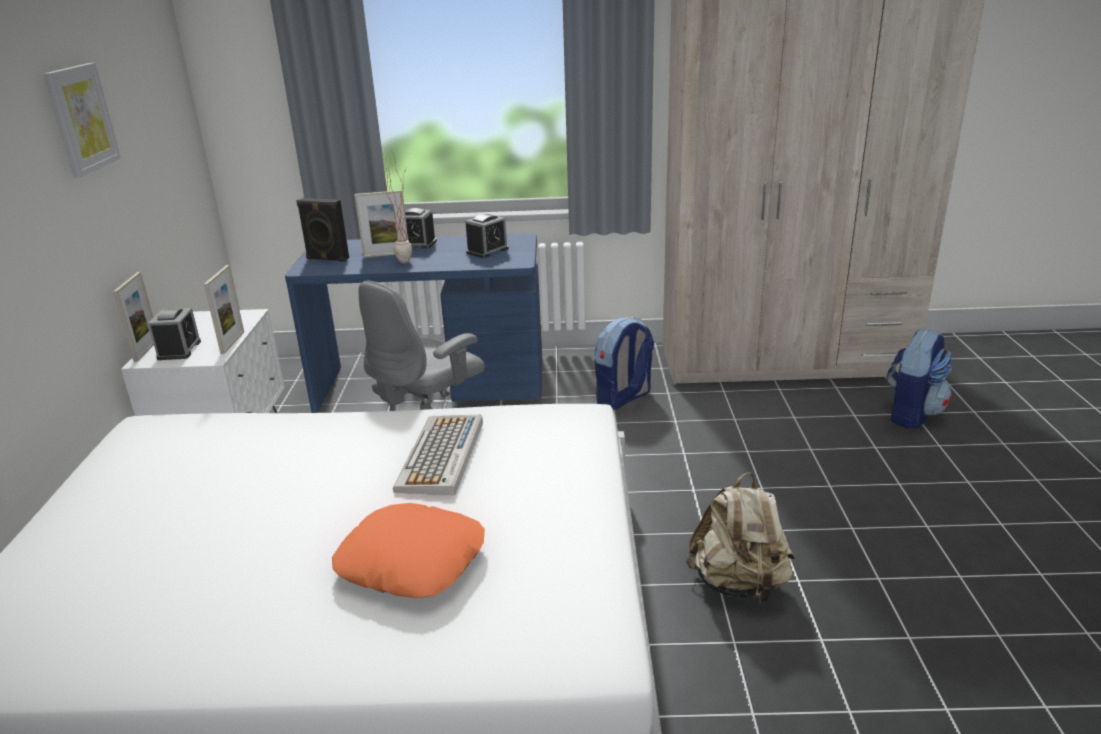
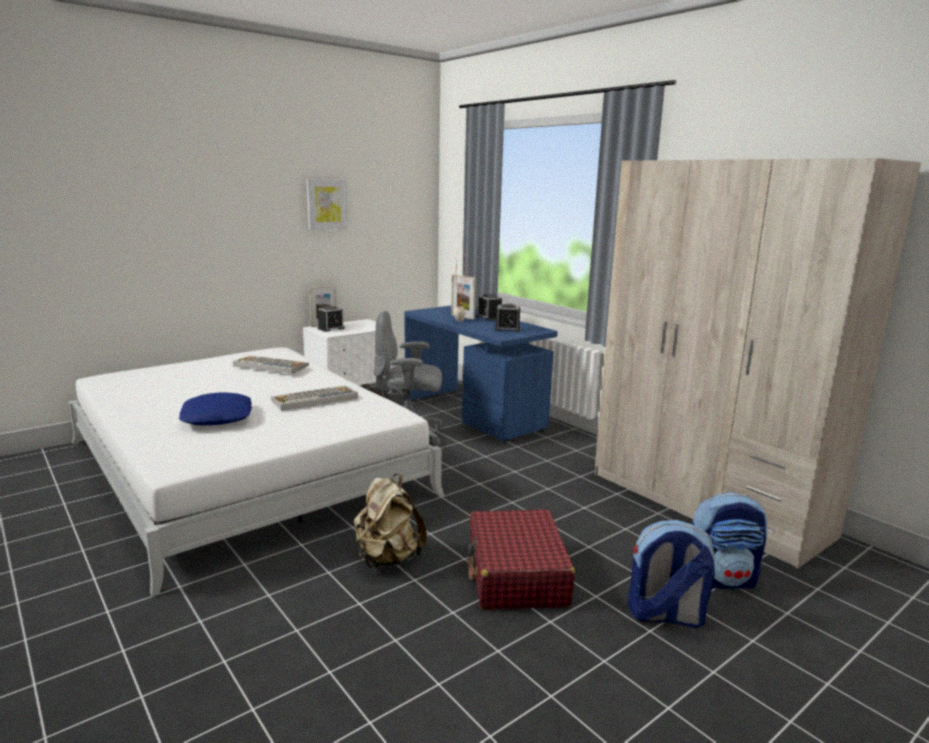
camera: 50 degrees right, 10 degrees down
picture frame [204,265,244,354] -> none
black speaker [296,198,349,262] -> none
orange pillow [332,503,485,598] -> blue pillow [179,392,252,426]
backpack [594,317,654,410] -> backpack moved to [628,520,715,628]
none -> keyboard [233,356,309,374]
none -> red suitcase [468,509,575,610]

